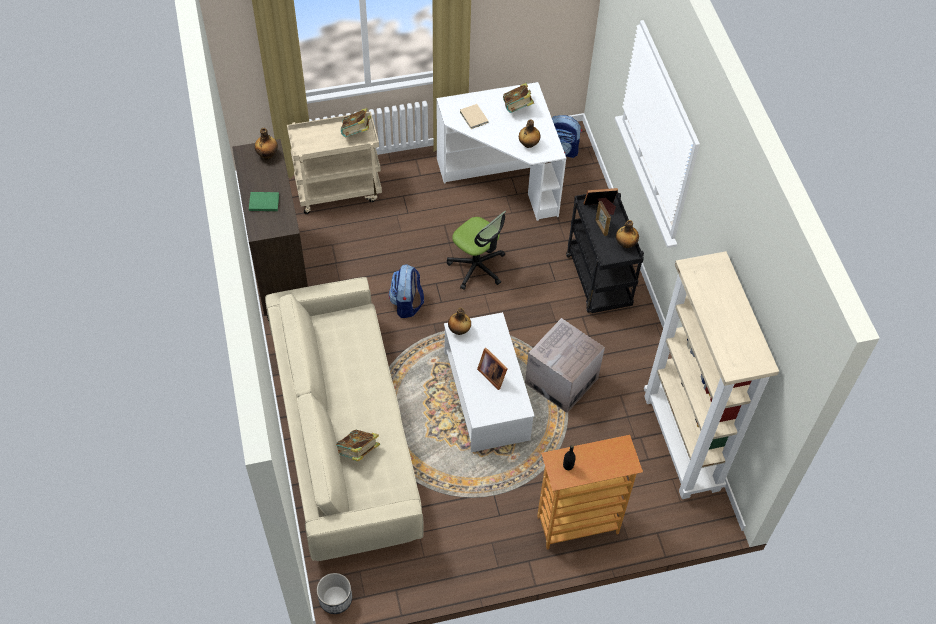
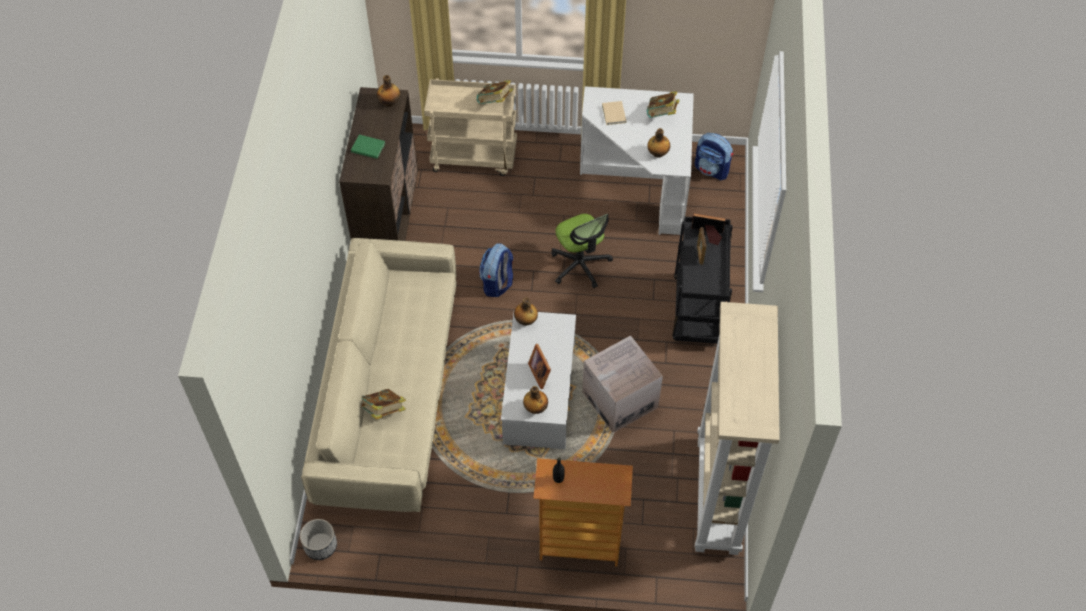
camera: 20 degrees right, 0 degrees up
bottle [616,220,639,248] -> bottle moved to [523,386,548,414]

